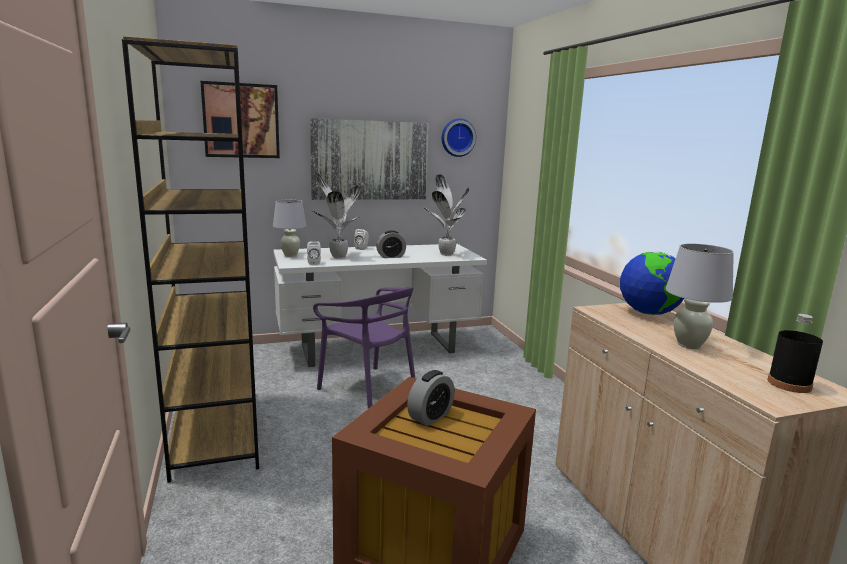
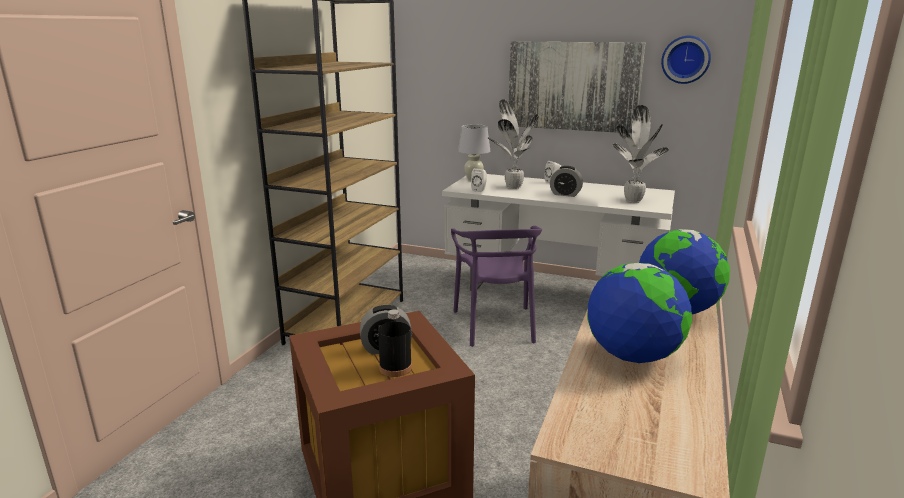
camera: 40 degrees right, 5 degrees up
picture [200,81,280,158] -> none
white table lamp [666,244,734,349] -> globe [587,263,692,363]
black bottle [768,314,823,393] -> black bottle moved to [378,309,412,377]

